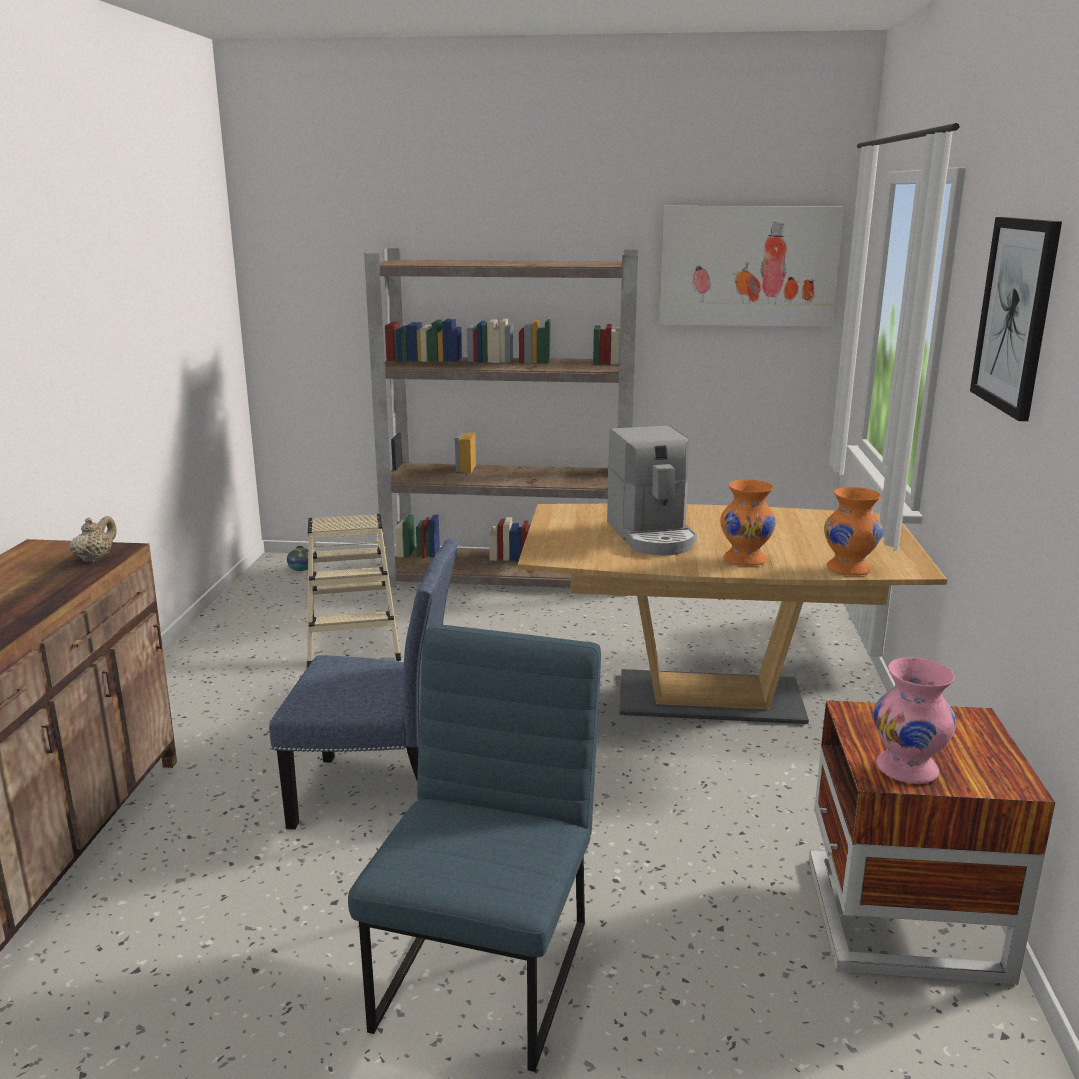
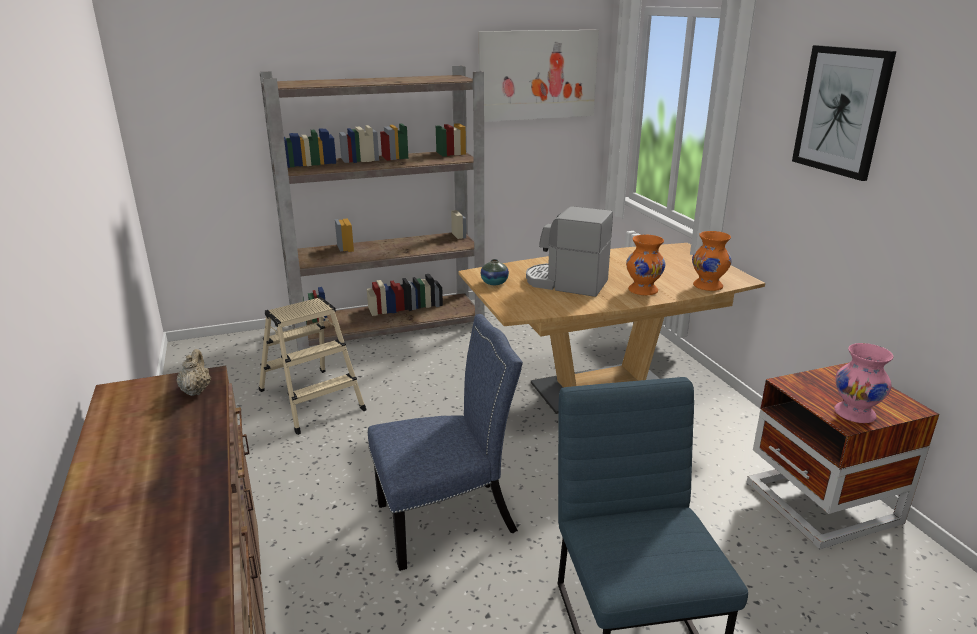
camera: 25 degrees left, 5 degrees up
vase [287,546,308,571] -> vase moved to [481,259,509,285]
coffee machine [607,426,697,555] -> coffee machine turned 150 degrees clockwise [526,206,613,297]

